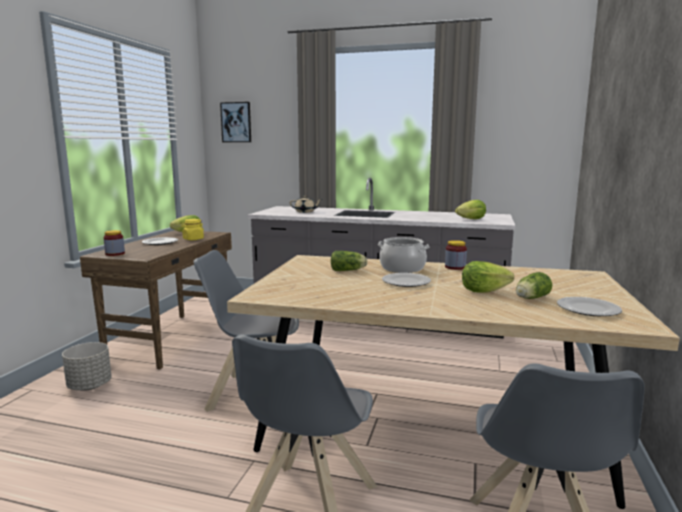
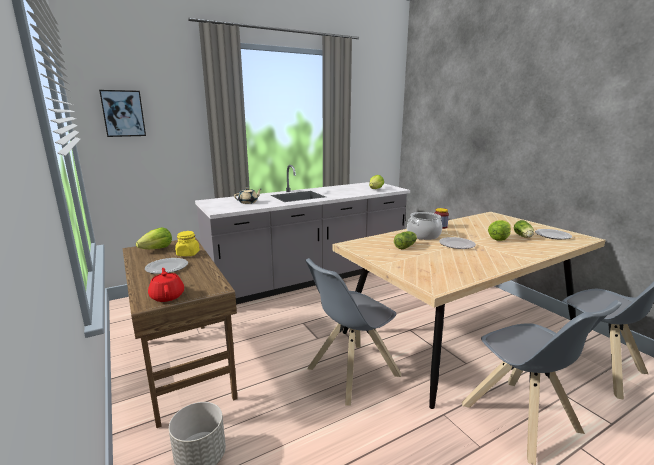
camera: 45 degrees left, 5 degrees up
jar [103,230,125,256] -> red teapot [148,268,184,302]

